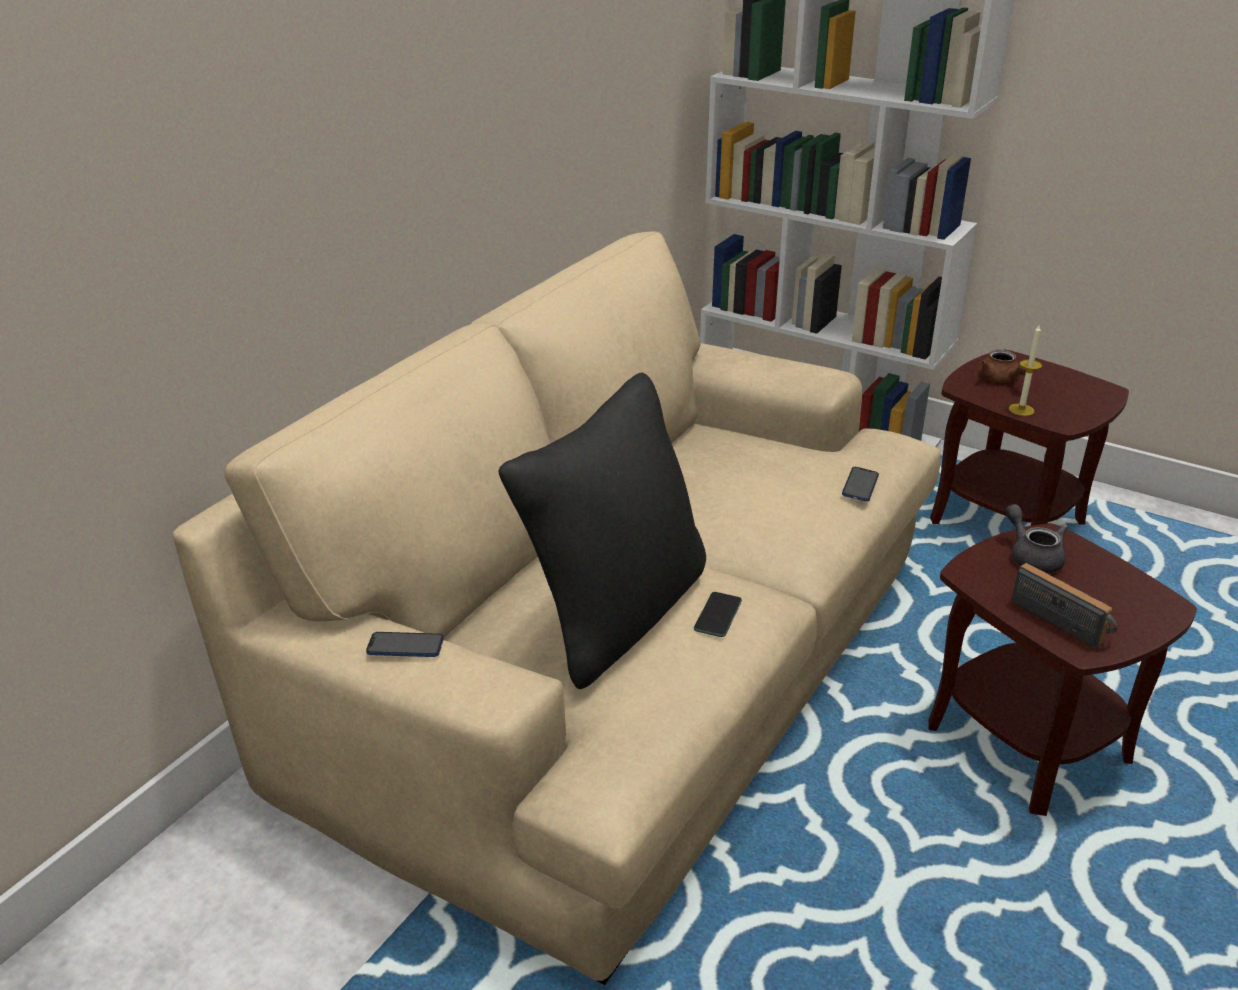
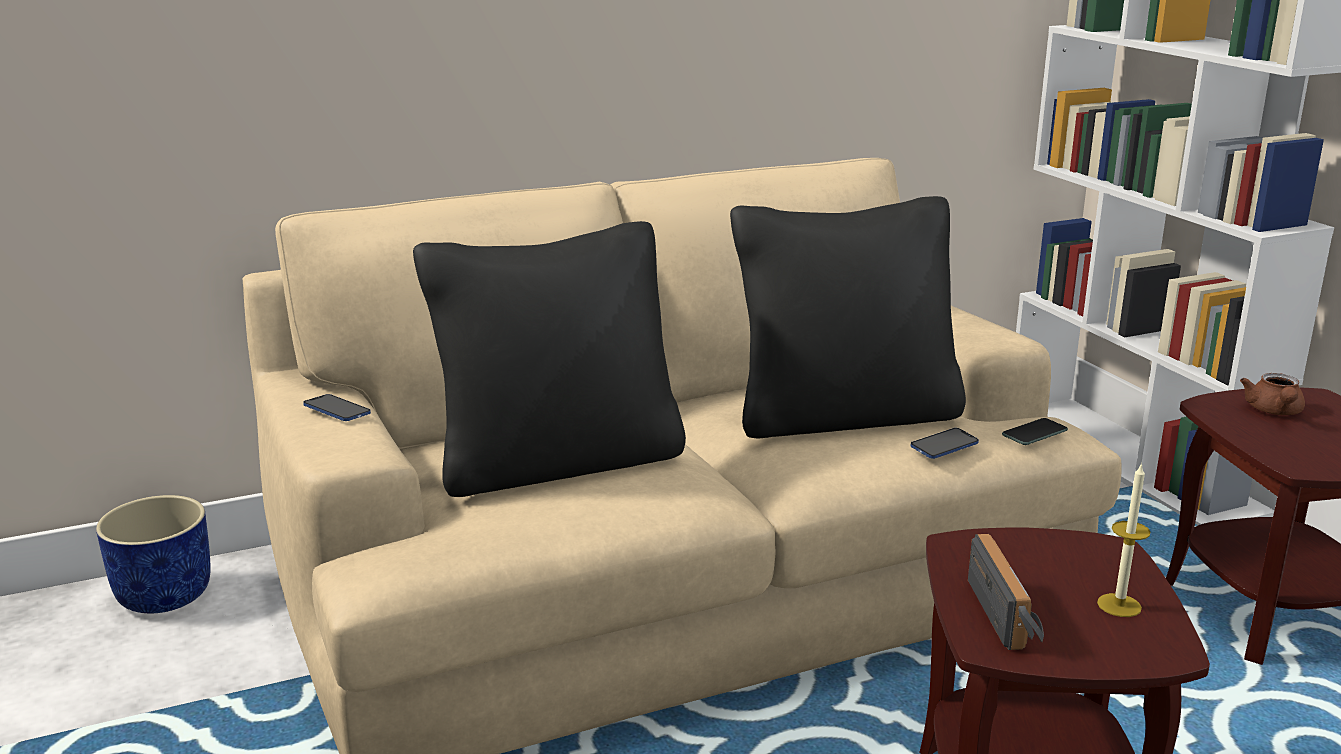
camera: 35 degrees right, 10 degrees down
phone [694,592,742,637] -> phone moved to [1002,418,1068,445]
grey teapot [1006,504,1068,573] -> none
candle [1009,325,1042,416] -> candle moved to [1097,463,1150,617]
none -> blue planter [96,495,210,613]
none -> black pillow [730,196,966,438]

